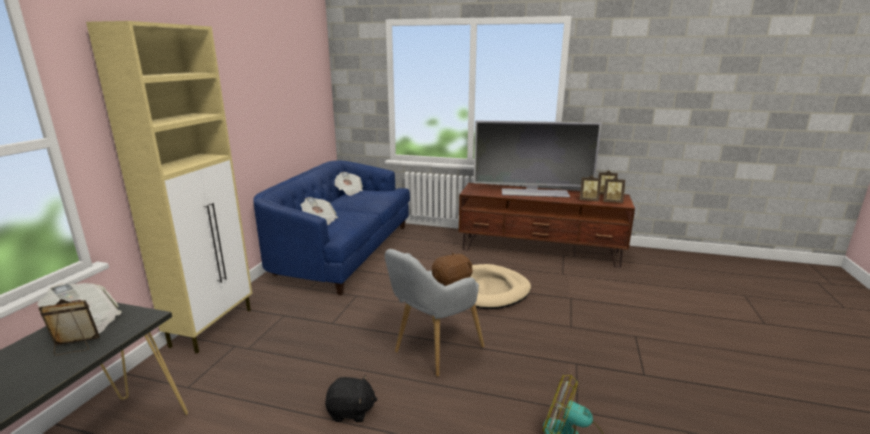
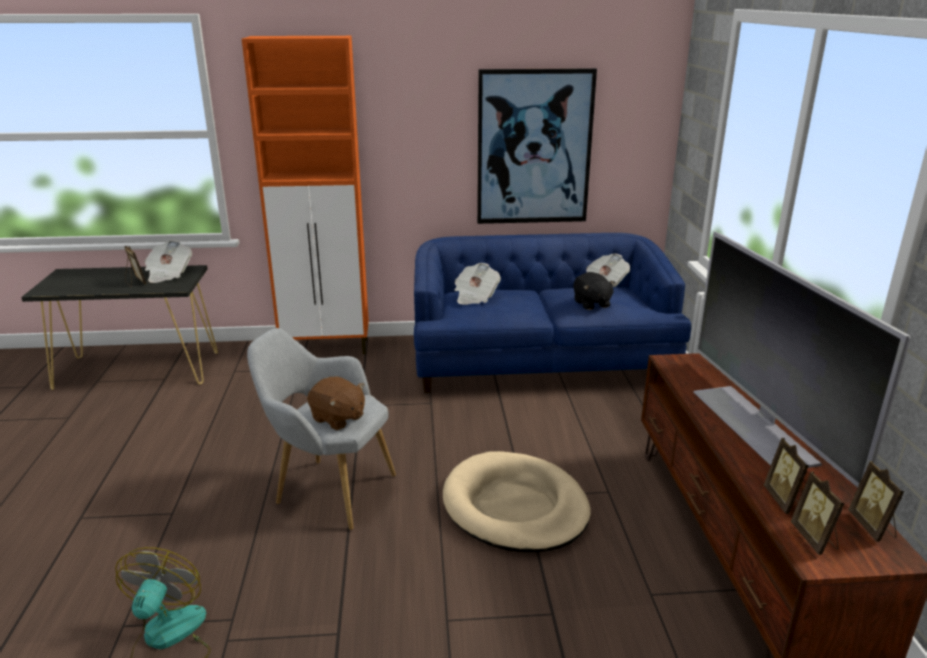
camera: 70 degrees right, 5 degrees up
beige cabinet [86,21,252,353] -> orange cabinet [242,36,369,354]
black plush toy [325,375,378,422] -> black plush toy moved to [573,272,616,310]
none -> picture [477,68,597,224]

